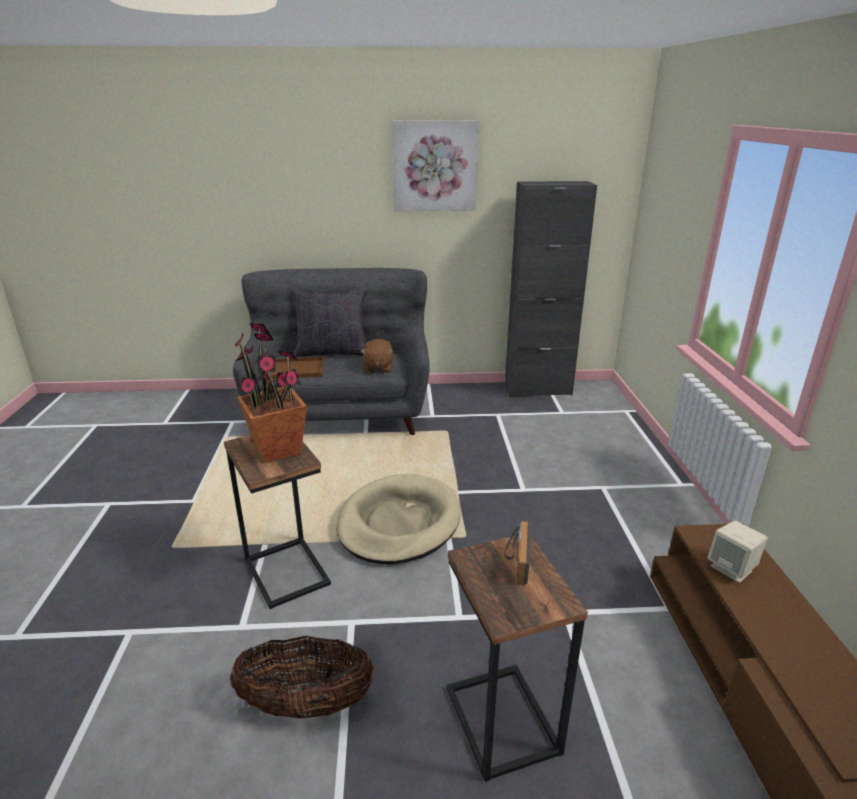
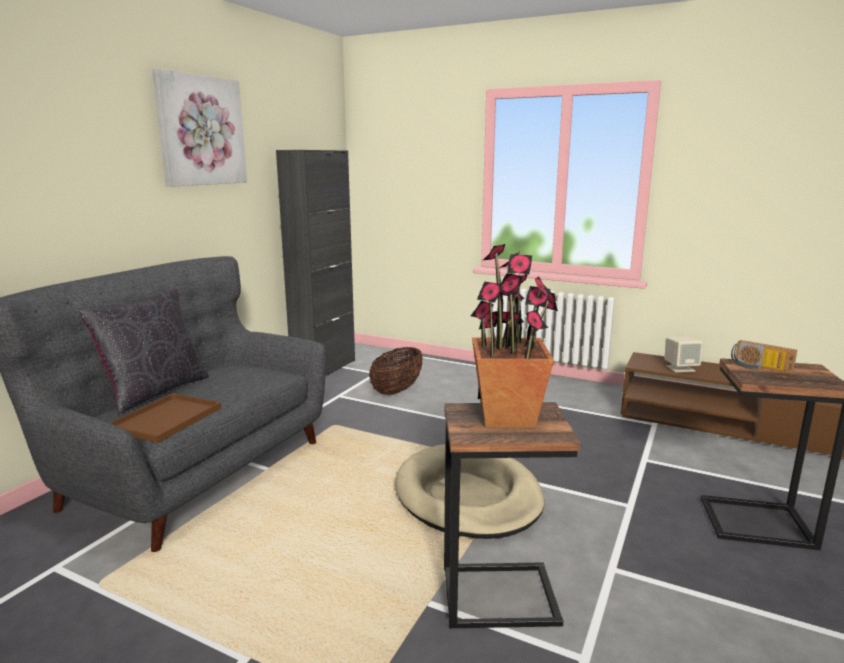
camera: 60 degrees left, 10 degrees down
basket [230,636,374,719] -> basket moved to [369,347,423,395]
brown plush toy [361,339,393,373] -> none

